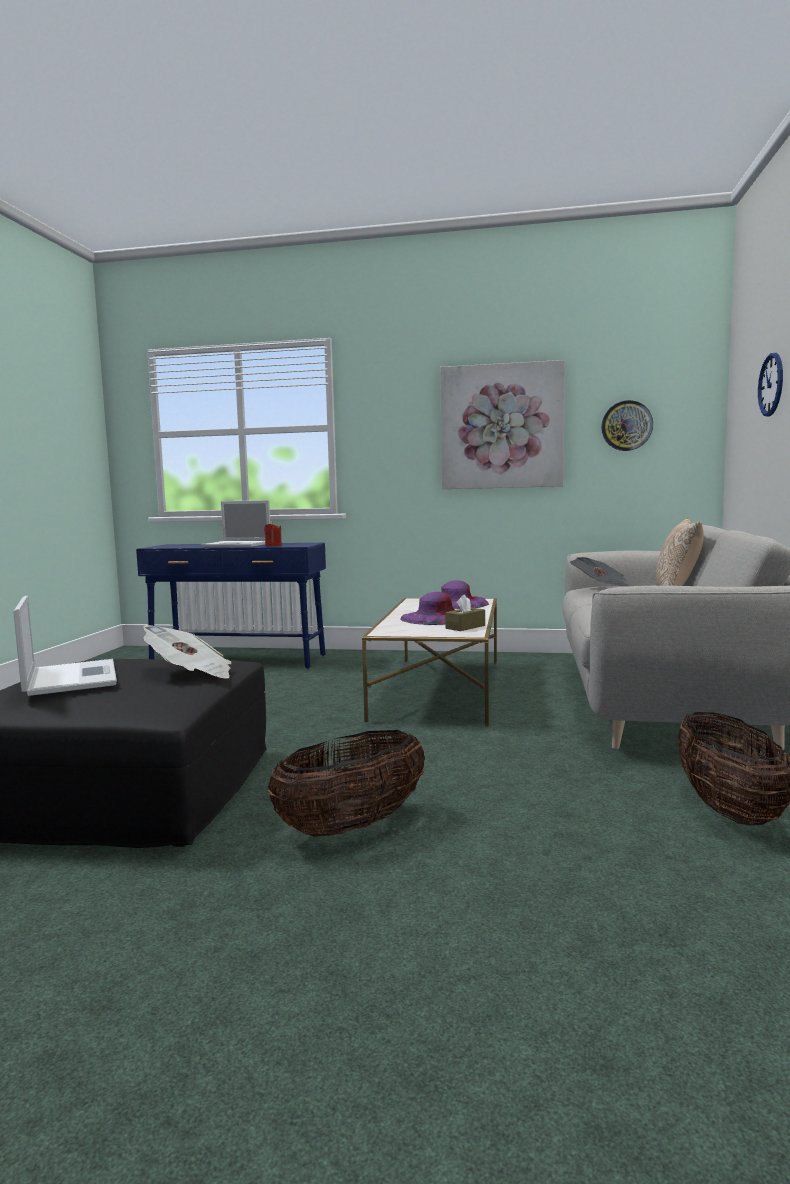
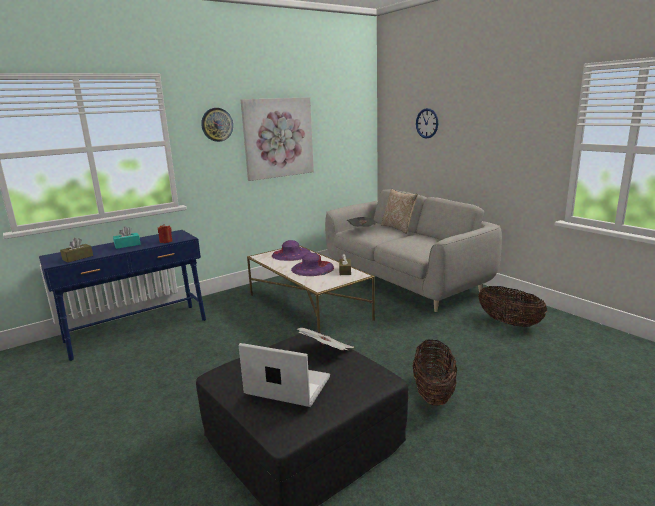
camera: 45 degrees left, 10 degrees up
laptop [202,500,270,547] -> turquoise tissue box [113,227,141,249]
wall clock [601,400,653,451] -> wall clock moved to [201,108,233,142]
none -> brown tissue box [60,238,93,263]

